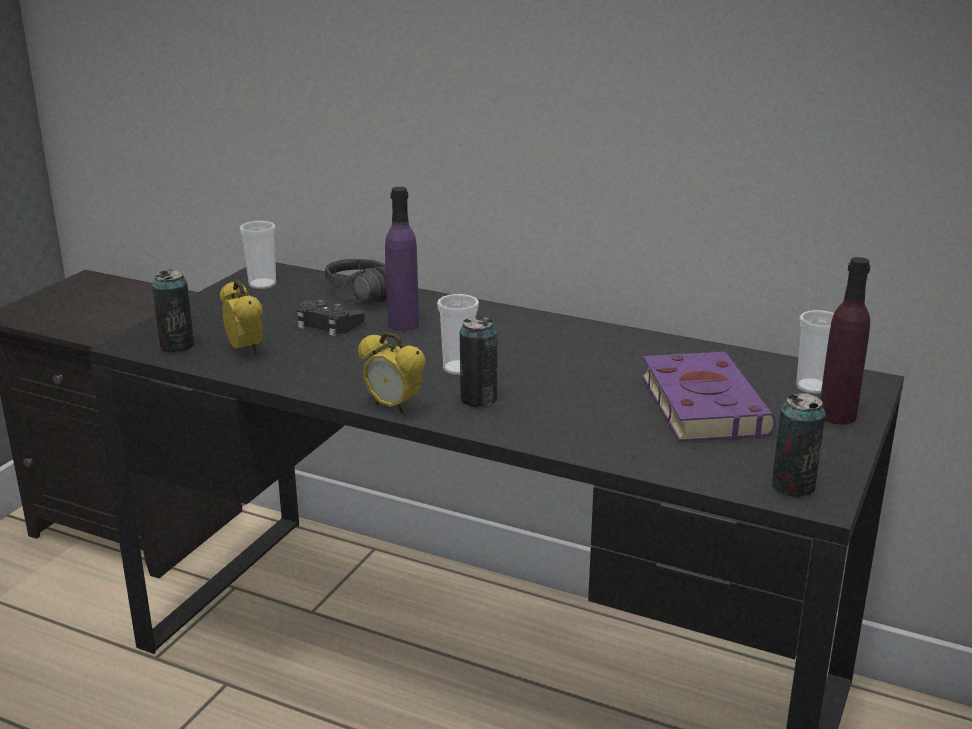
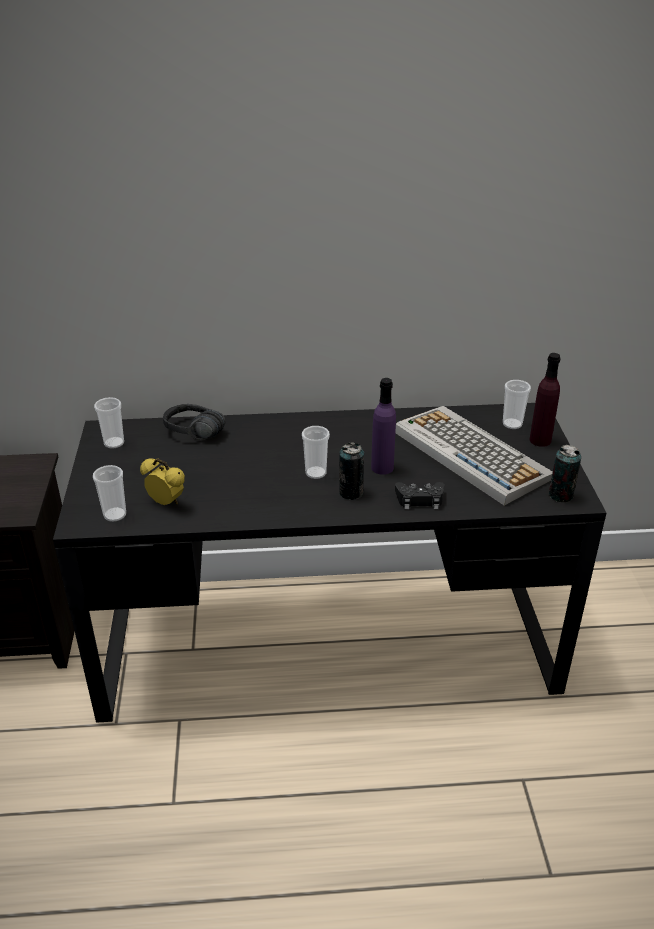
camera: 30 degrees left, 10 degrees up
can [152,270,194,353] -> cup [93,465,126,522]
black game controller [297,300,365,336] -> black game controller moved to [395,482,444,509]
alarm clock [358,332,426,414] -> none
purple bottle [385,187,419,331] -> purple bottle moved to [371,378,396,475]
purple book [642,352,776,441] -> keyboard [395,406,553,506]

